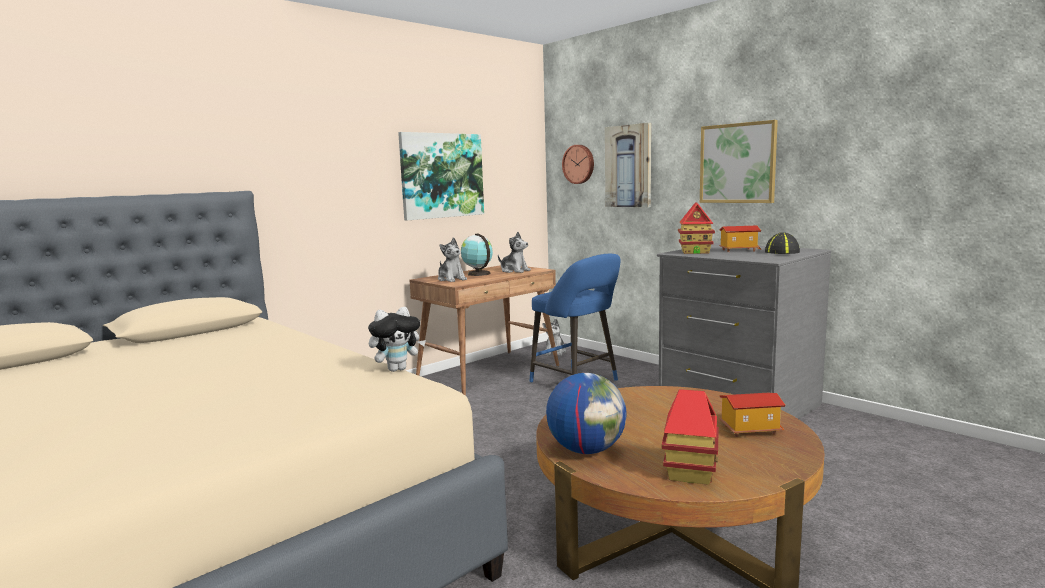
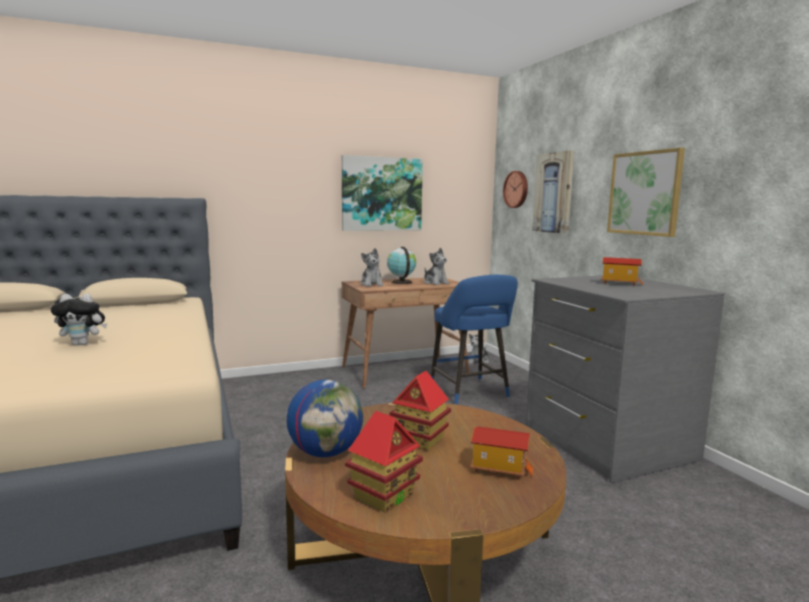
camera: 20 degrees right, 0 degrees up
plush toy [368,307,426,372] -> plush toy moved to [51,294,107,345]
toy house [678,202,715,254] -> toy house moved to [389,371,451,451]
cap [765,233,800,254] -> none

